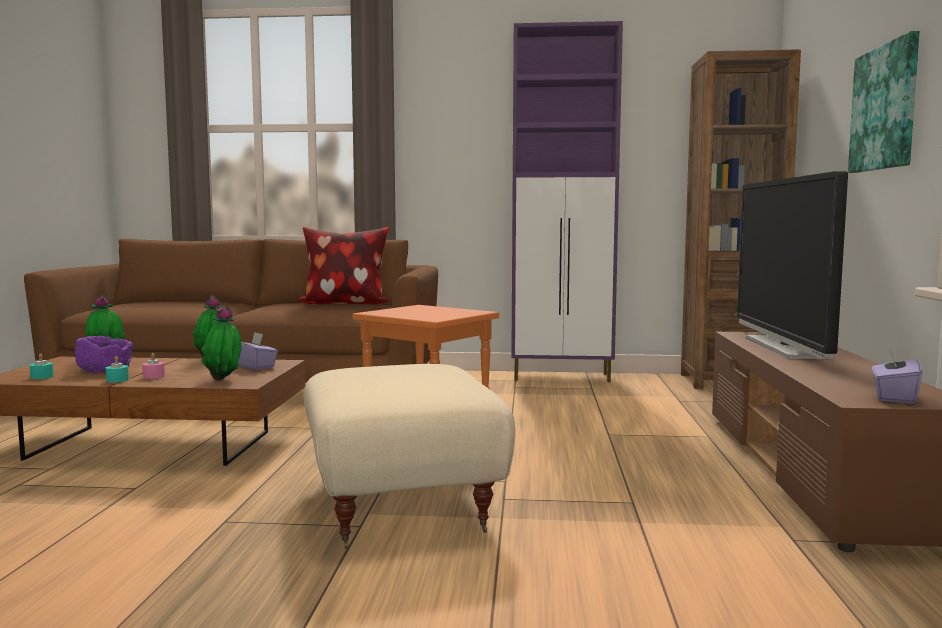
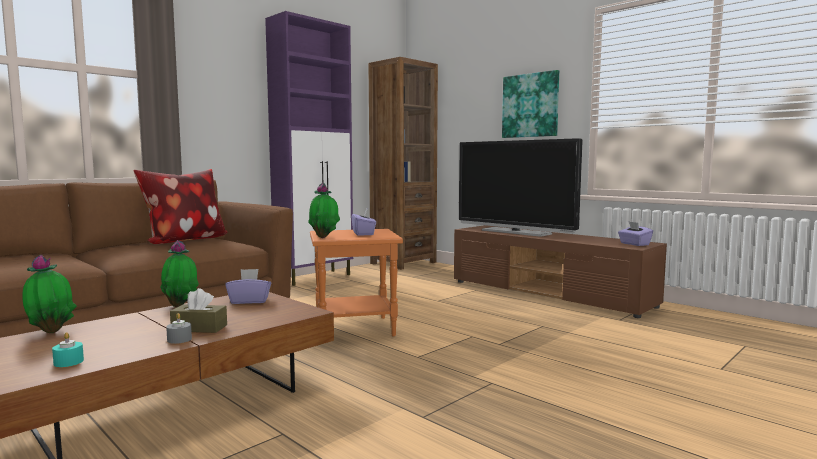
camera: 50 degrees left, 0 degrees up
purple bowl [75,336,133,373] -> none
turquoise candle [106,356,129,382] -> grey candle [166,313,192,344]
pink candle [143,353,165,379] -> brown tissue box [170,288,227,333]
potted plant [201,306,241,381] -> potted plant moved to [308,183,340,238]
beige ottoman [303,364,515,549] -> none
none -> purple tissue box [352,208,376,236]

